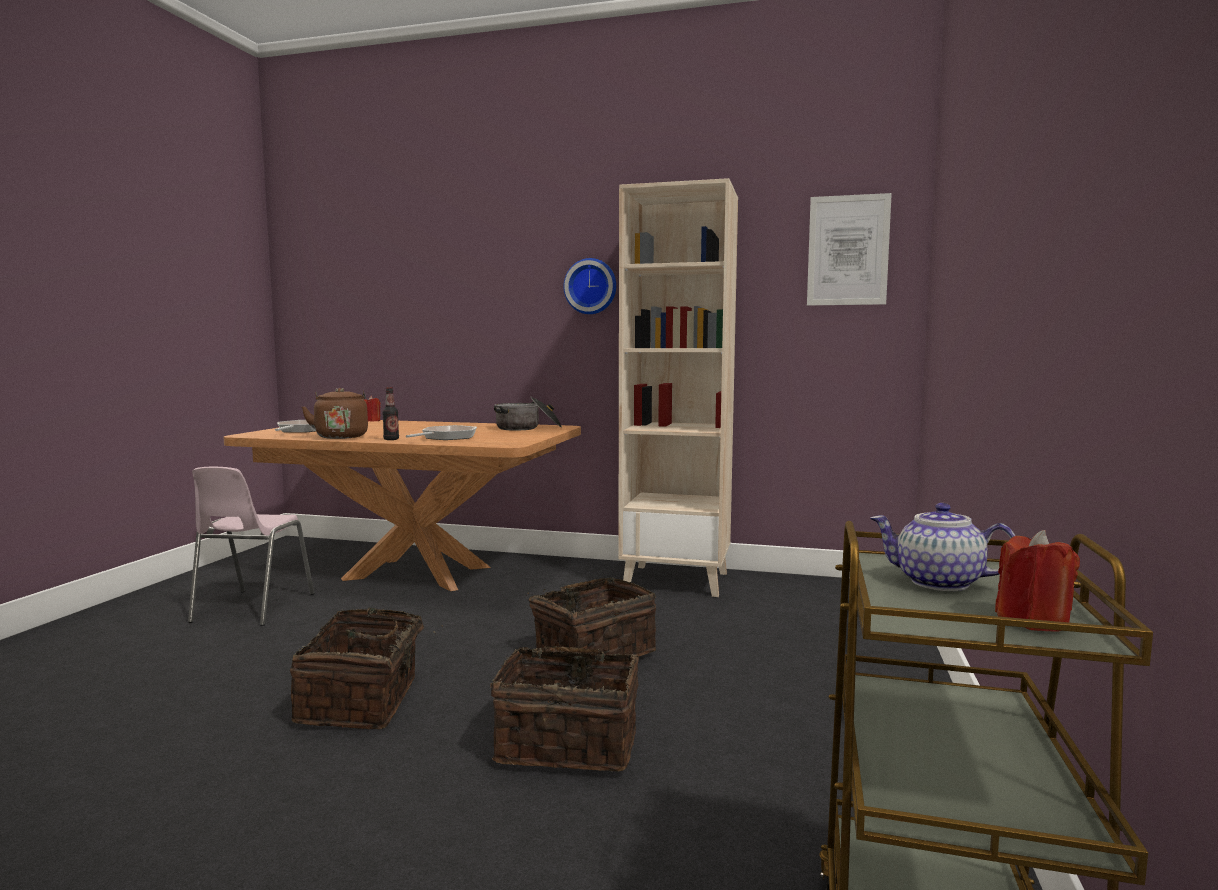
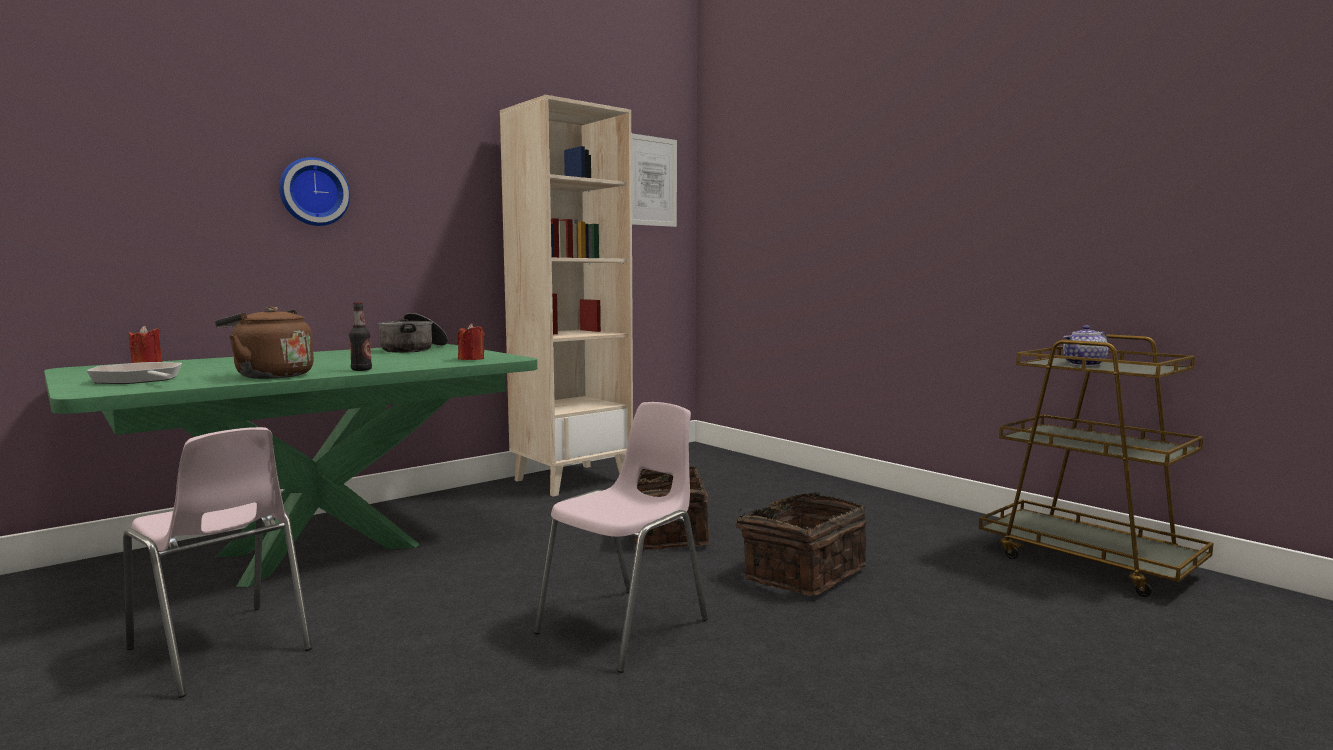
camera: 55 degrees left, 0 degrees up
brown dining table [224,420,581,591] -> green dining table [44,344,537,587]
basket [290,608,443,729] -> pink chair [534,402,708,673]
frying pan [406,425,477,440] -> none
wall clock [563,258,616,314] -> wall clock moved to [279,157,350,226]
red candle [995,530,1080,632] -> red candle moved to [457,324,485,360]

